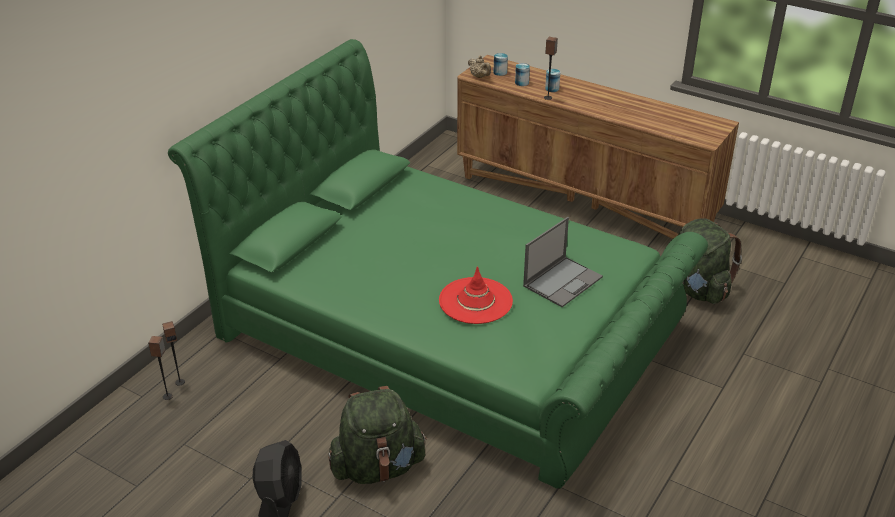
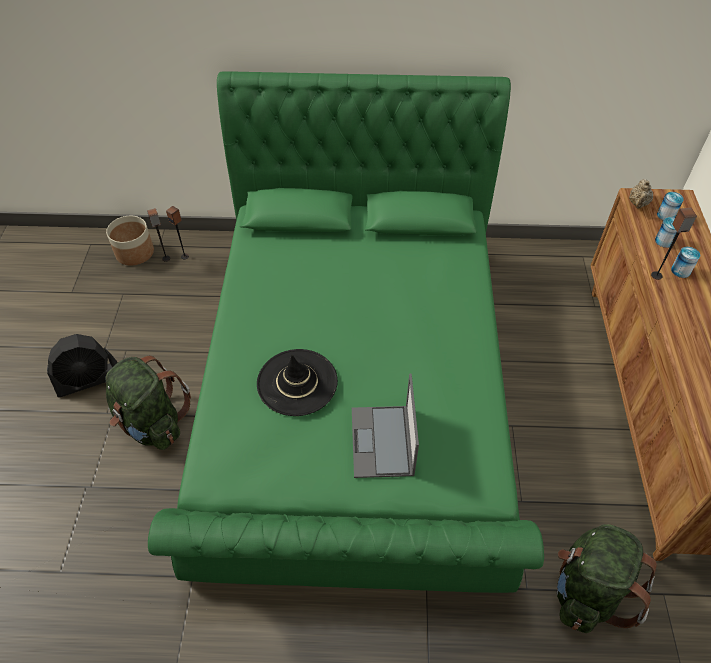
camera: 60 degrees right, 15 degrees up
red hat [439,266,513,324] -> black hat [257,349,338,416]
laptop [523,217,603,307] -> laptop turned 75 degrees clockwise [352,373,419,478]
none -> planter [106,216,154,266]

